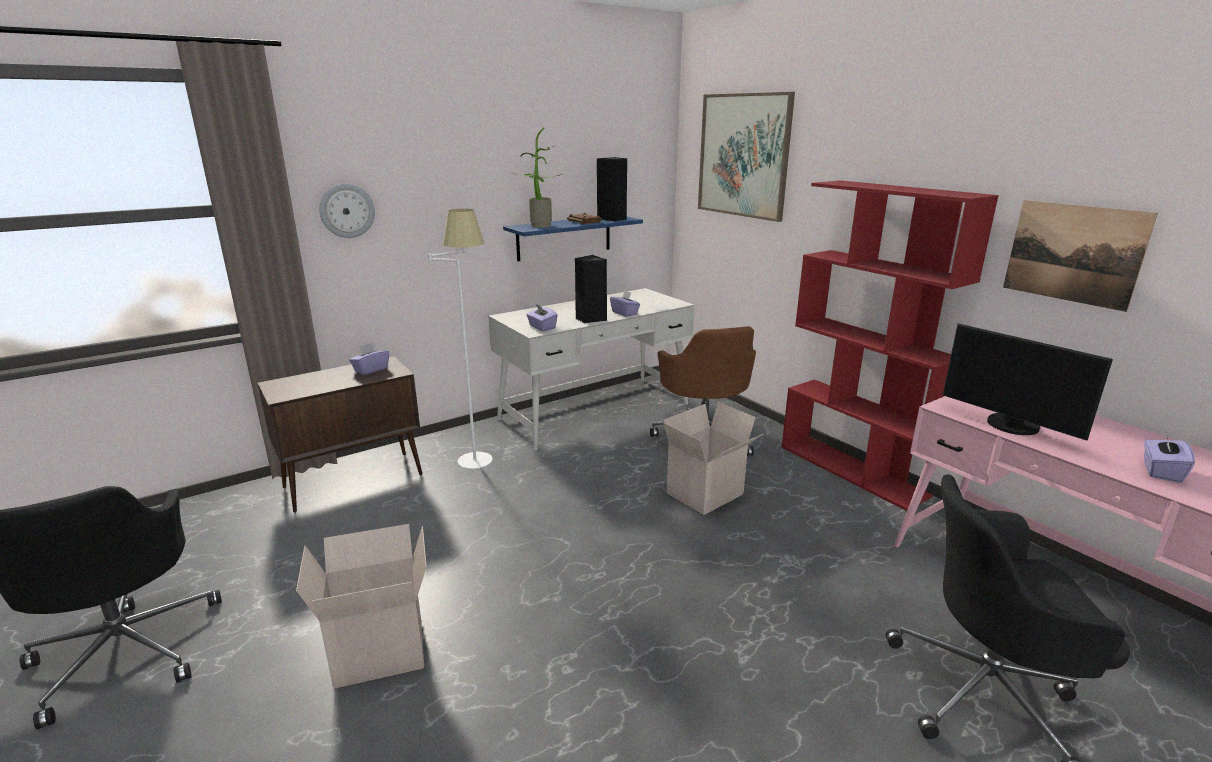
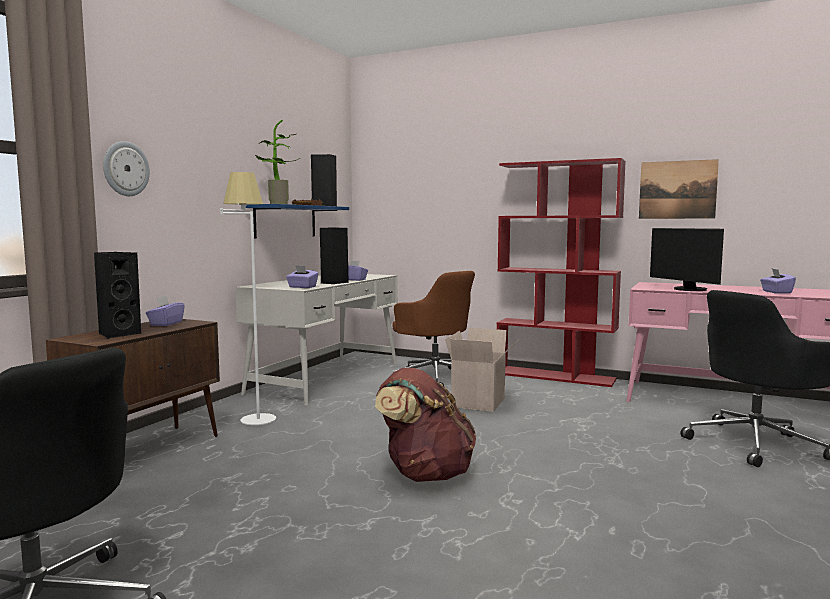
camera: 30 degrees left, 15 degrees down
cardboard box [296,524,427,689] -> none
picture [698,92,795,222] -> none
monitor [943,323,1113,441] -> monitor turned 45 degrees clockwise [650,228,724,291]
none -> black speaker [94,252,142,338]
none -> brown backpack [375,368,476,482]

